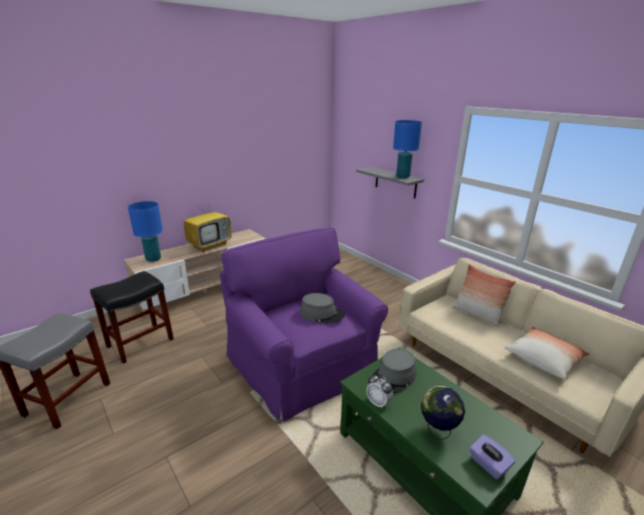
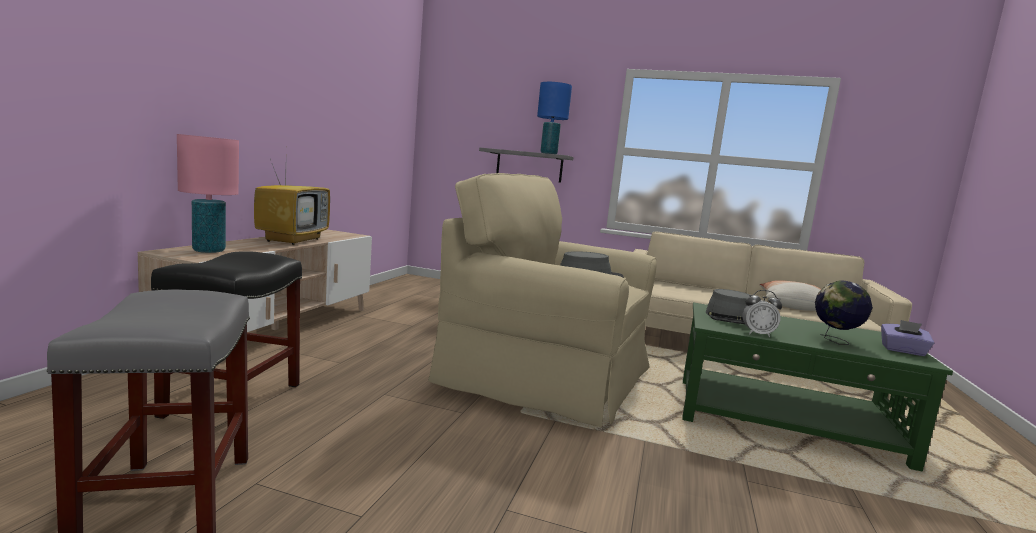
camera: 35 degrees left, 15 degrees down
blue table lamp [128,201,163,262] -> pink table lamp [177,134,239,253]
purple armchair [220,228,388,421] -> beige armchair [428,173,657,427]
pillow [453,264,516,327] -> none

